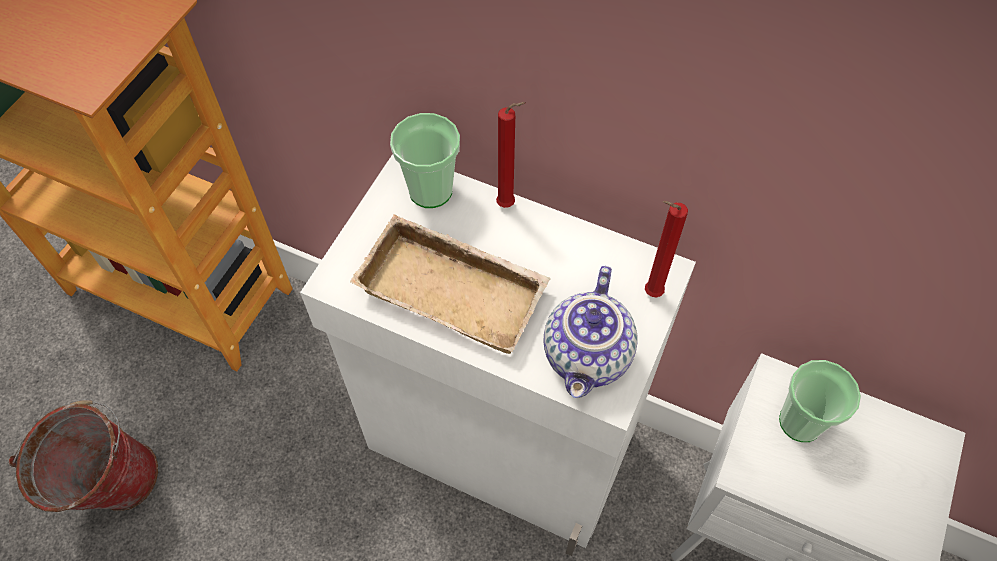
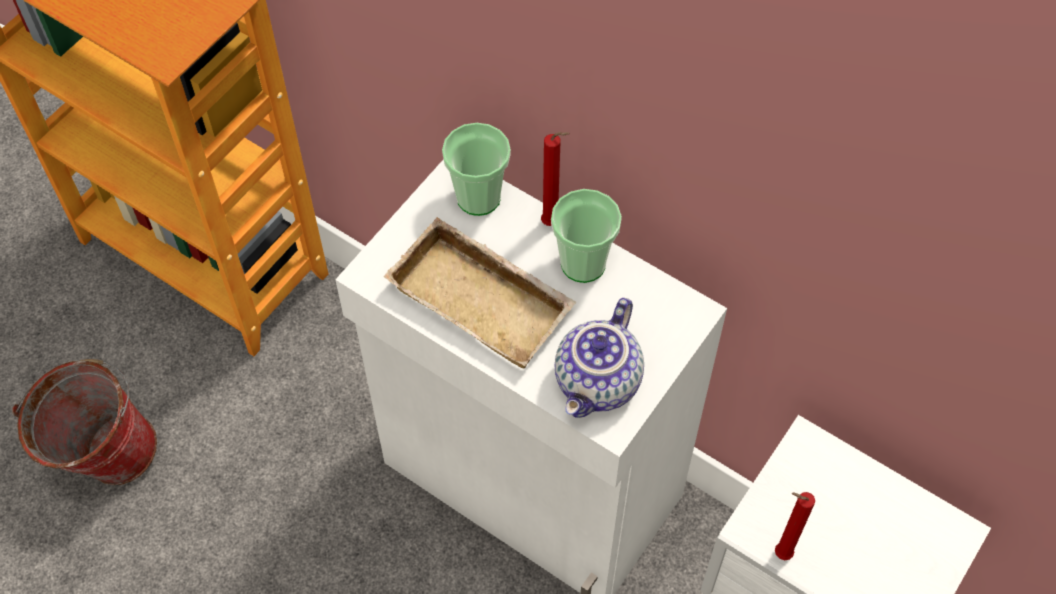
camera: 10 degrees right, 0 degrees up
red candle [645,201,688,297] -> red candle moved to [775,492,815,560]
cup [779,360,861,442] -> cup moved to [551,189,622,283]

